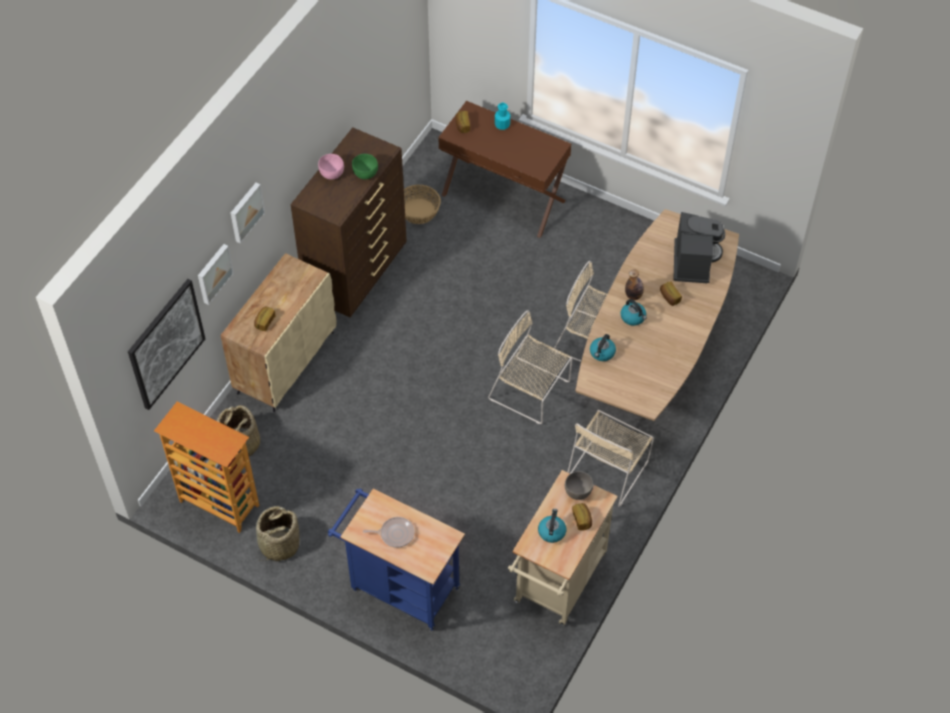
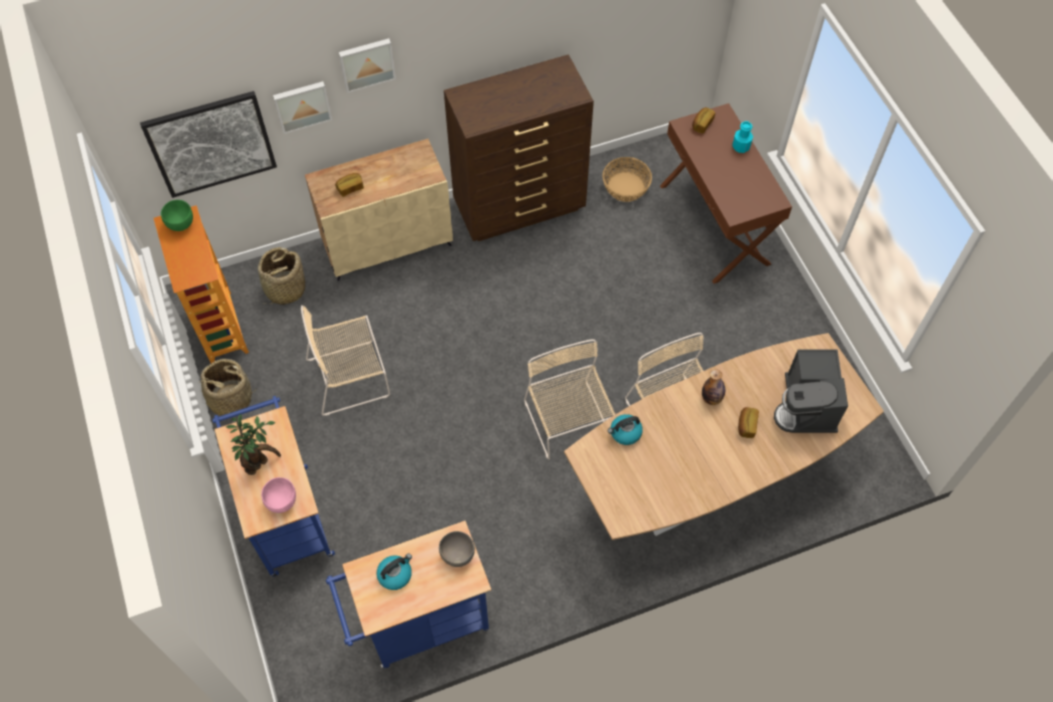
camera: 40 degrees right, 5 degrees up
pink bowl [318,154,344,180] -> pink bowl moved to [261,477,296,513]
green bowl [352,154,378,179] -> green bowl moved to [161,200,193,231]
frying pan [363,517,415,548] -> potted plant [226,414,281,475]
beige cart [508,470,618,626] -> blue cart [326,521,491,668]
beige chair [568,410,654,507] -> beige chair moved to [301,305,390,416]
bread [572,503,592,530] -> none
kettle [621,299,647,326] -> none
coffee machine [673,212,725,283] -> coffee machine turned 135 degrees clockwise [774,349,848,433]

